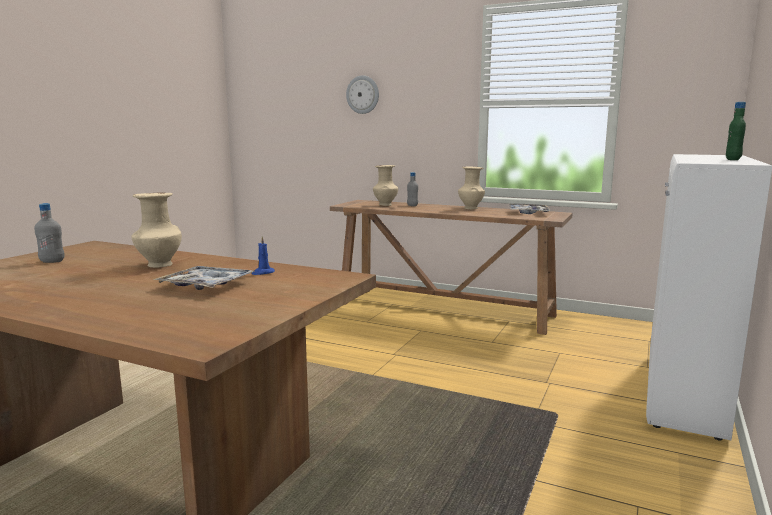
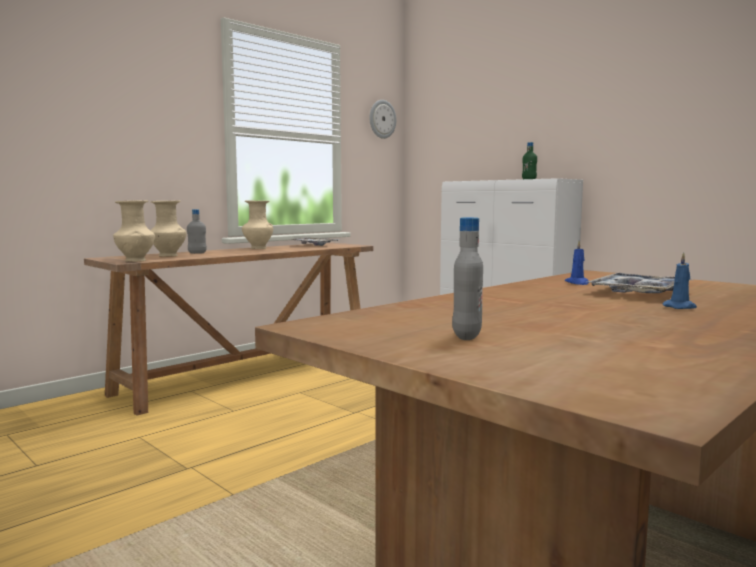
camera: 70 degrees left, 5 degrees down
beige vase [131,193,182,268] -> beige vase moved to [113,200,155,262]
wall clock [346,75,379,114] -> wall clock moved to [370,100,396,139]
none -> blue candle [663,252,697,309]

